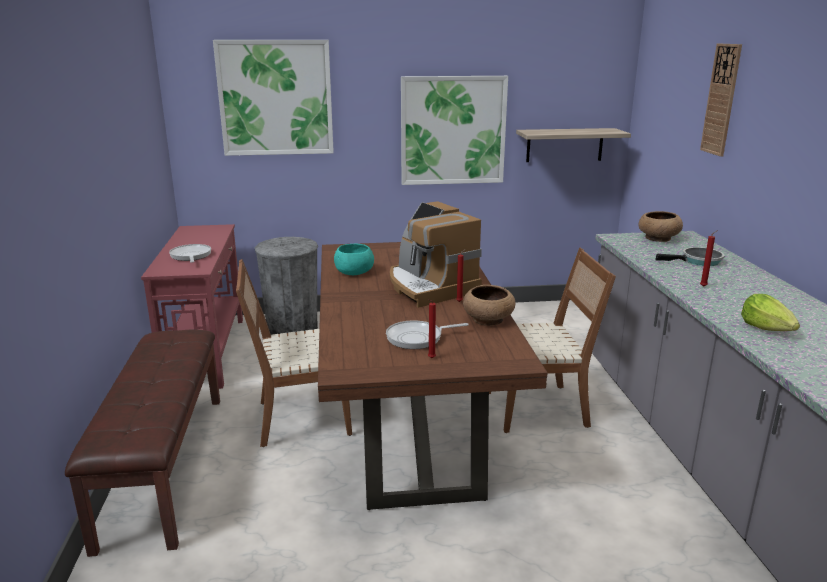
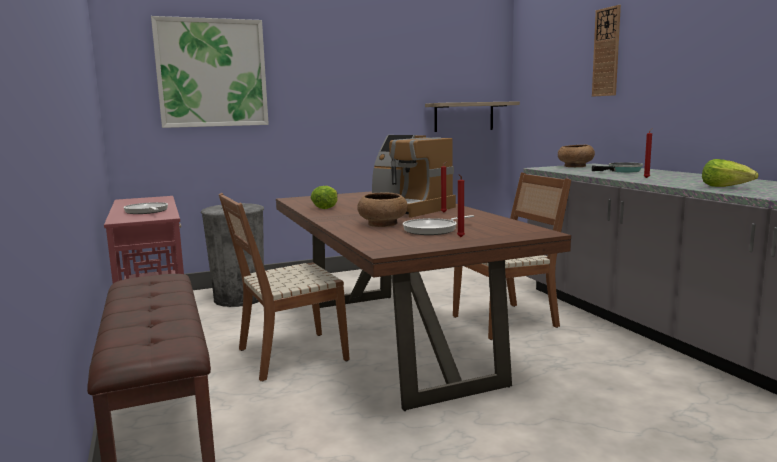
camera: 15 degrees left, 10 degrees down
turquoise bowl [334,244,374,275] -> lettuce [310,186,338,209]
picture [401,76,508,185] -> none
brown bowl [463,285,515,326] -> brown bowl moved to [357,193,408,227]

